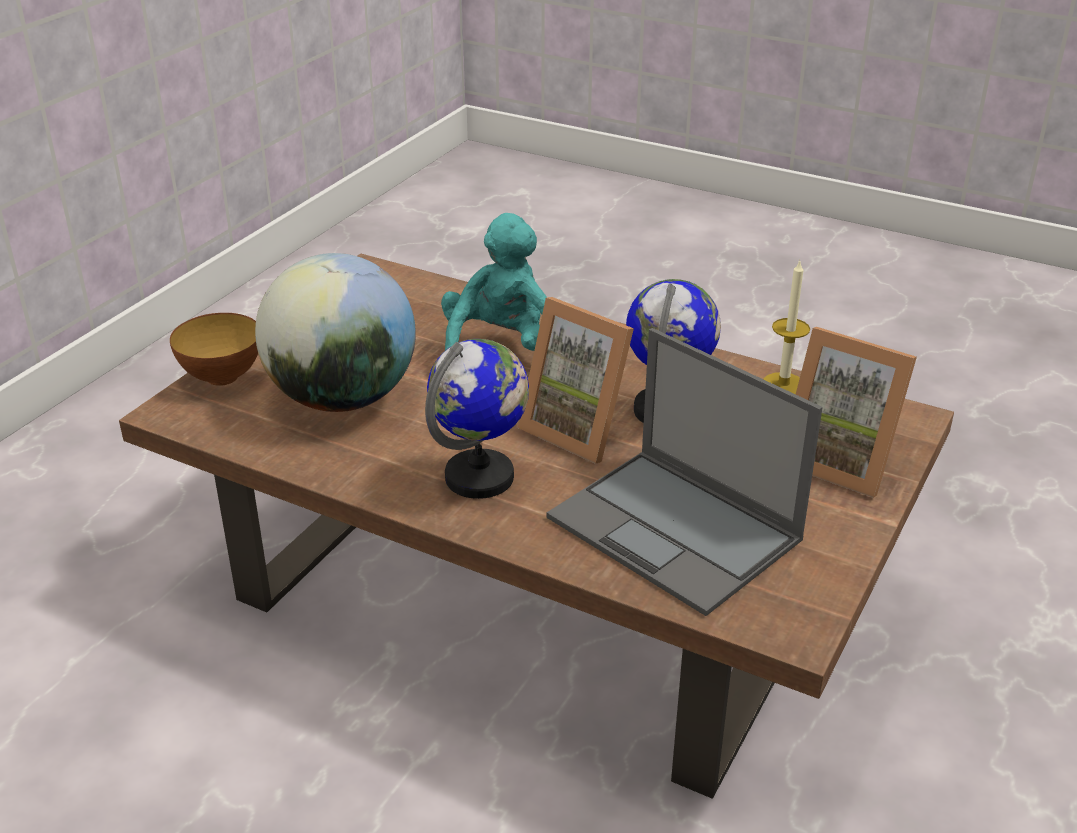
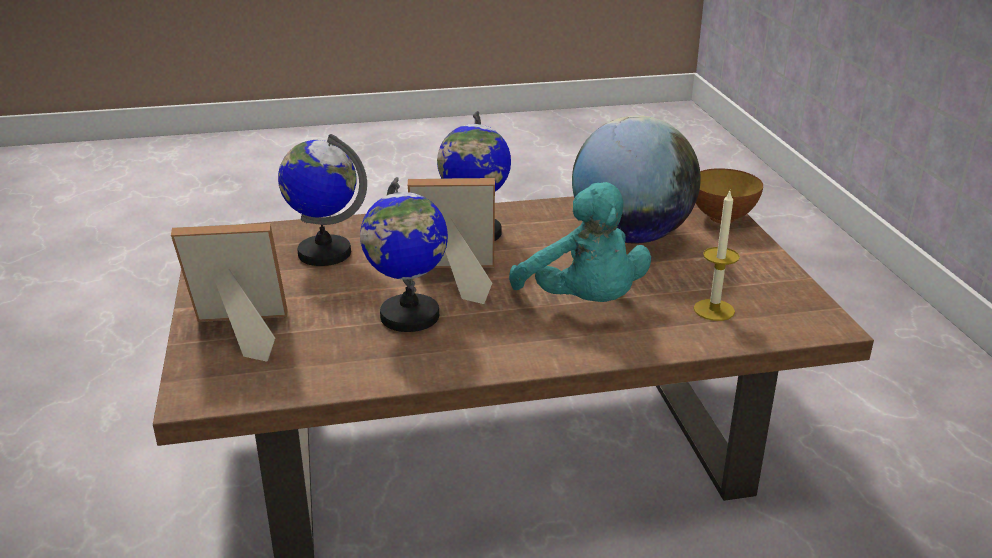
camera: 140 degrees right, 5 degrees down
laptop [547,328,823,616] -> globe [278,134,367,266]
candle [763,261,810,394] -> candle moved to [694,191,740,321]

